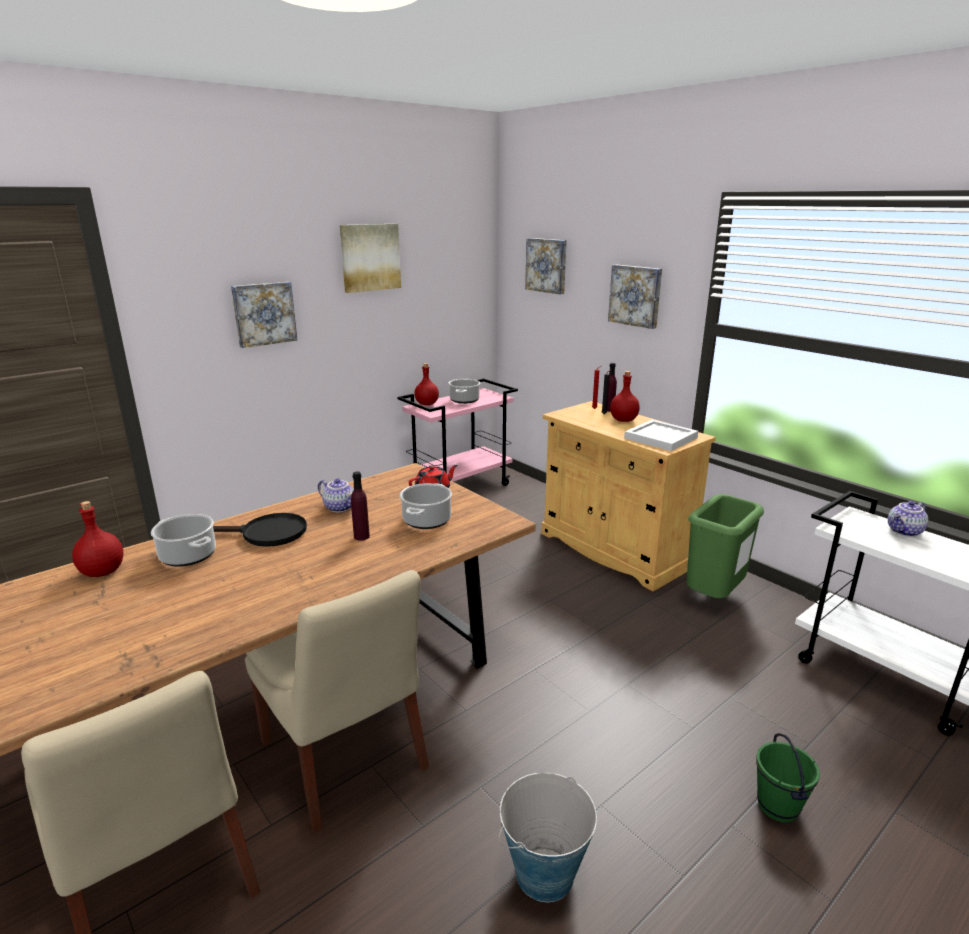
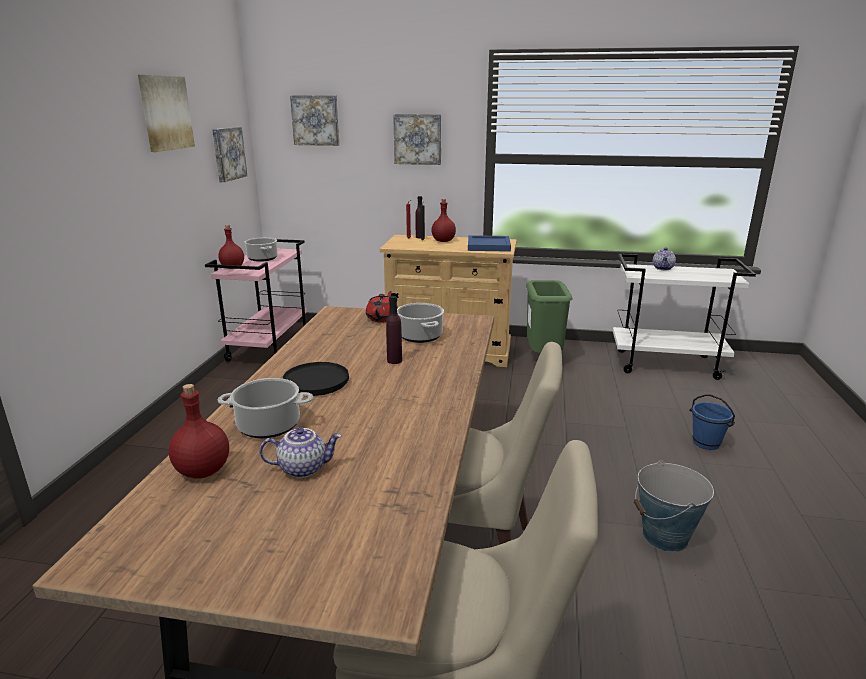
camera: 40 degrees left, 0 degrees up
picture [231,282,297,348] -> picture moved to [212,127,247,182]
teapot [318,479,354,512] -> teapot moved to [260,427,342,478]
white tray [624,420,698,451] -> blue tray [468,235,511,252]
green bucket [756,733,820,823] -> blue bucket [690,394,735,450]

